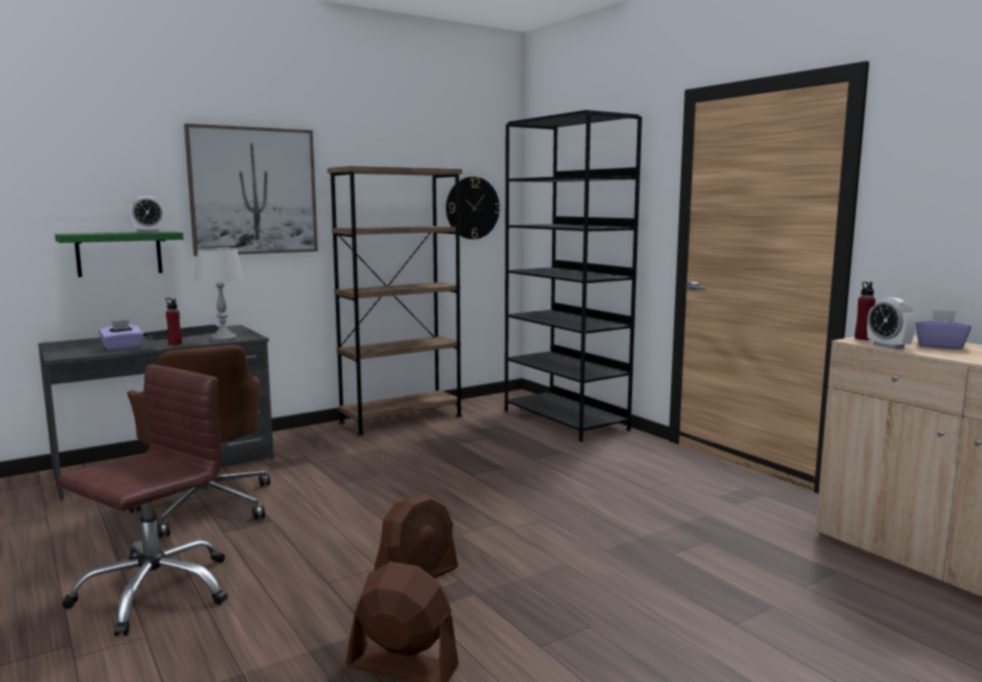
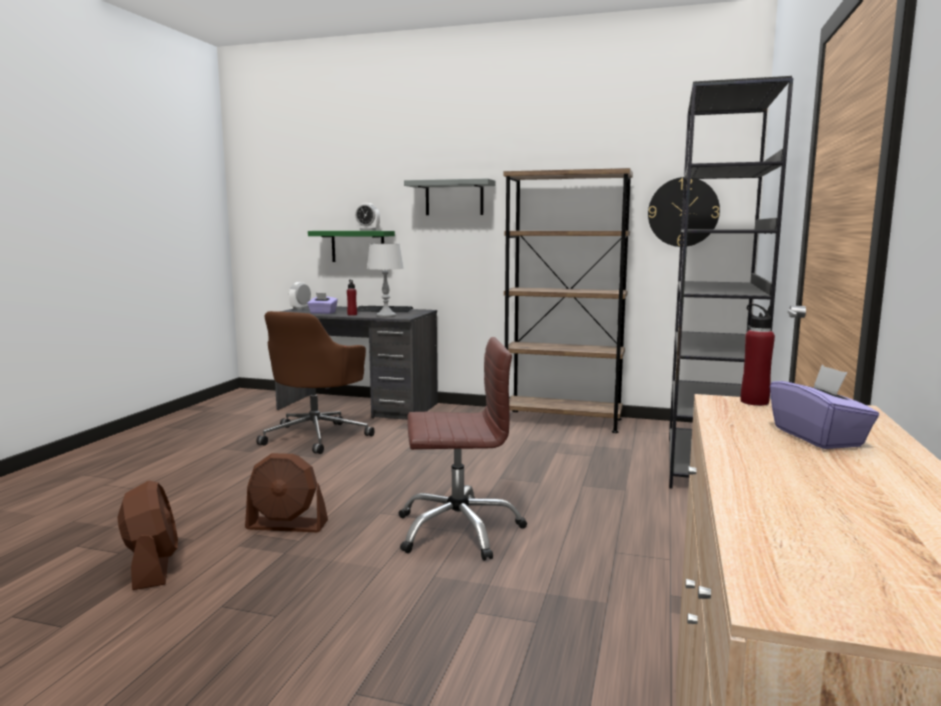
camera: 50 degrees right, 0 degrees up
brown office chair [58,364,228,636] -> brown office chair moved to [399,337,527,561]
picture [184,124,318,256] -> grey shelf [404,178,496,215]
alarm clock [867,298,916,349] -> alarm clock moved to [289,282,311,310]

